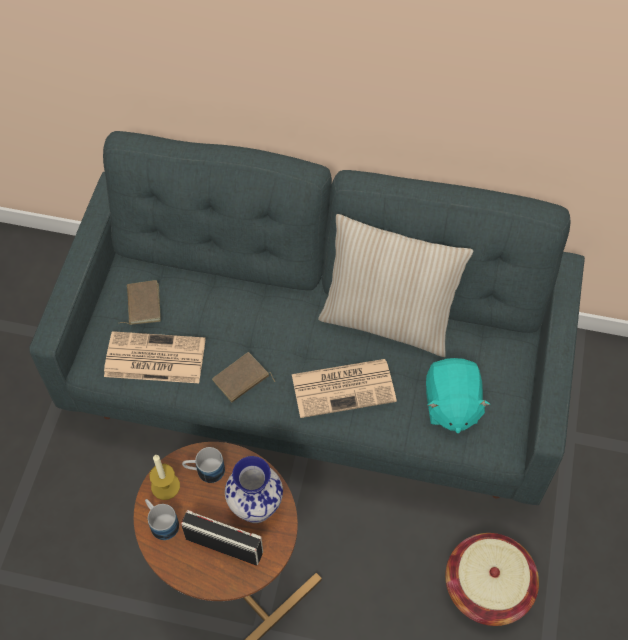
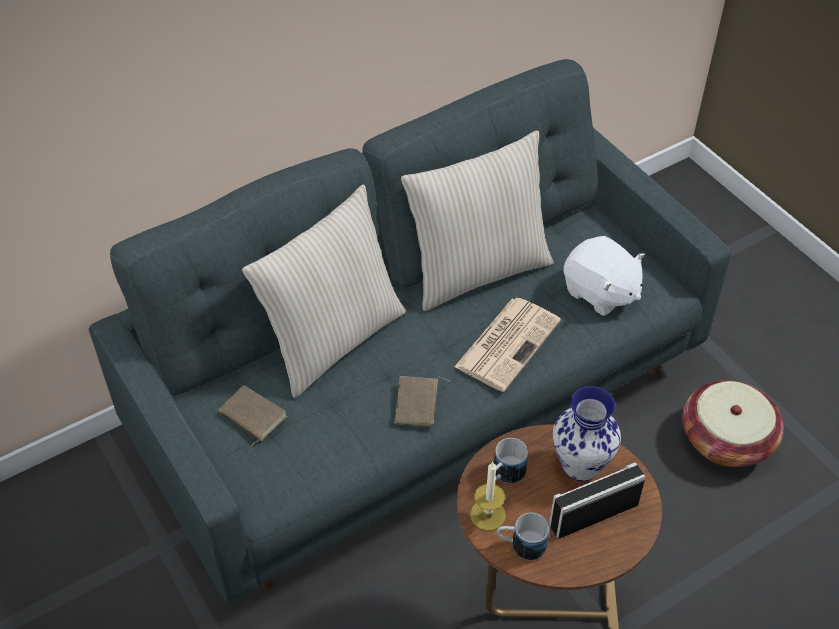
camera: 45 degrees left, 10 degrees down
newspaper [104,331,206,383] -> none
turquoise plush toy [426,358,490,433] -> white plush toy [563,236,645,316]
none -> beige pillow [242,185,406,398]

